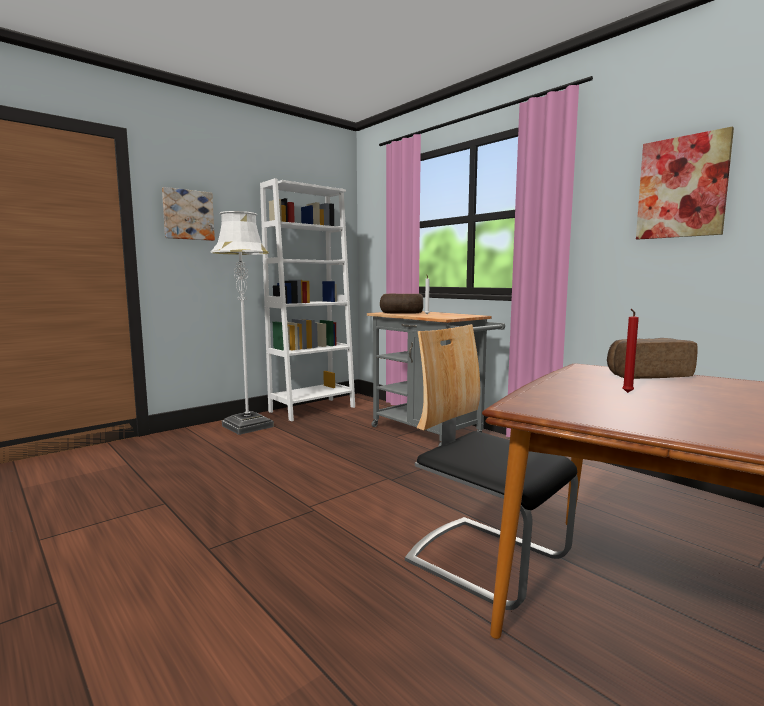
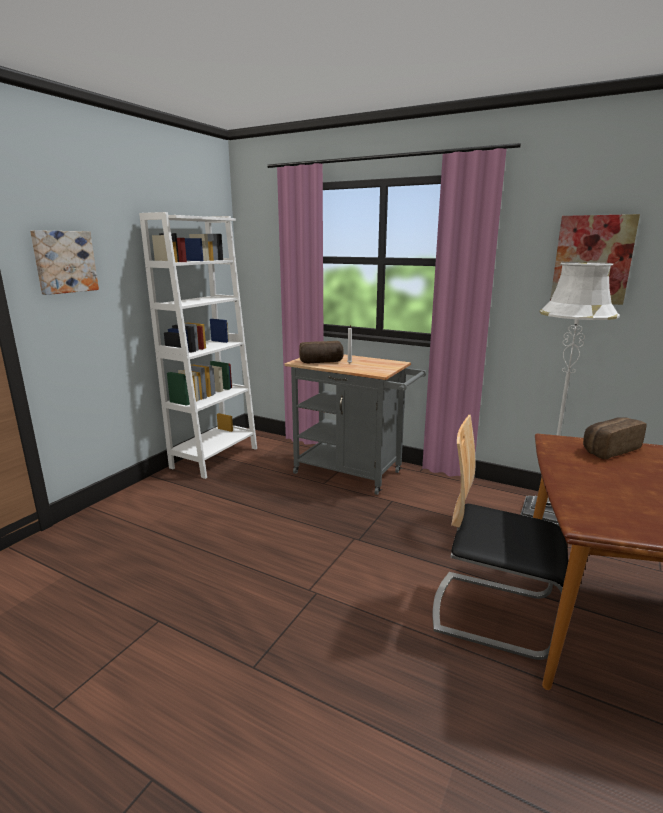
camera: 20 degrees left, 10 degrees up
white floor lamp [211,211,274,435] -> white floor lamp moved to [520,262,620,527]
red candle [622,309,639,393] -> none

